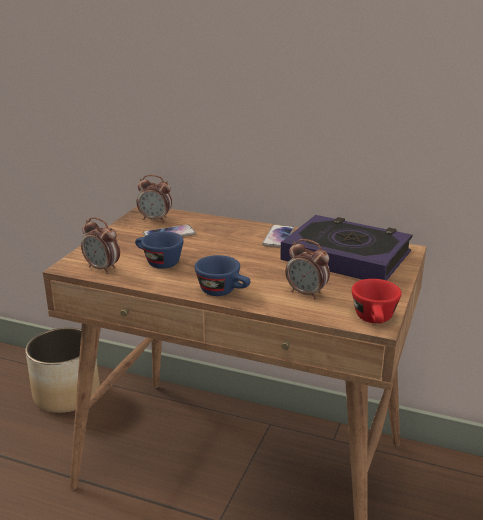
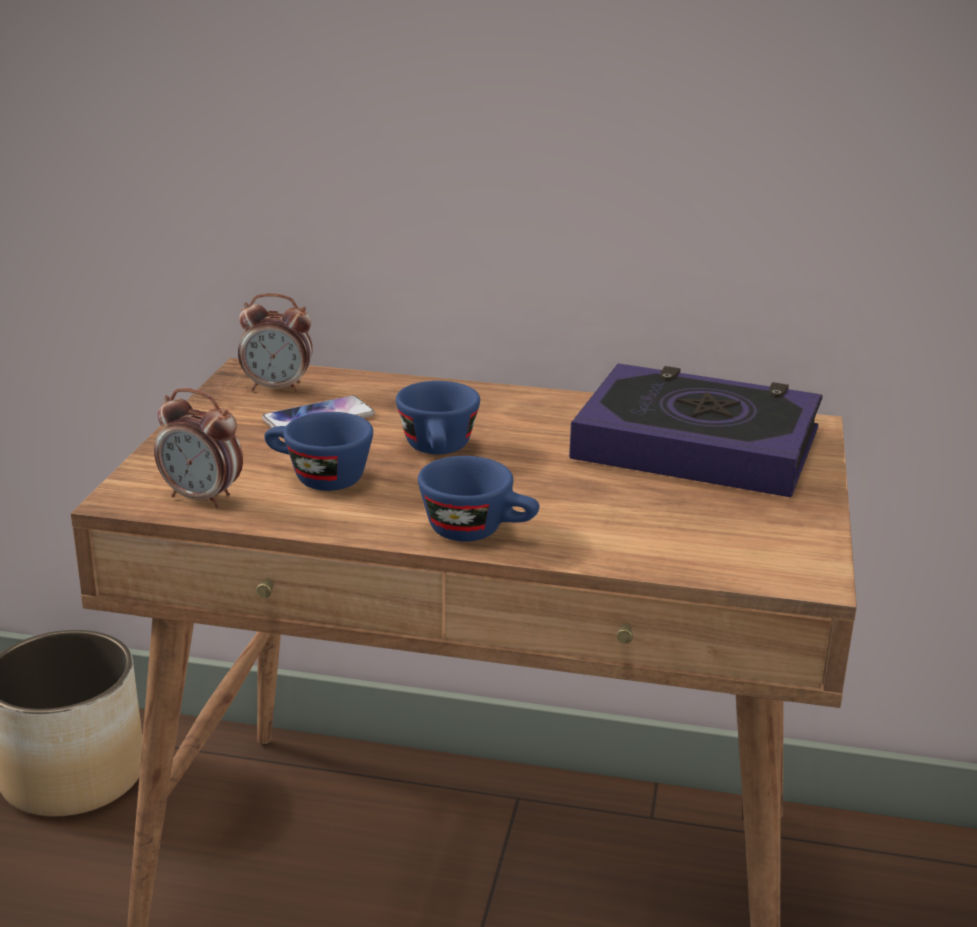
camera: 10 degrees left, 0 degrees up
phone [262,225,294,247] -> none
alarm clock [285,239,330,299] -> none
red cup [352,279,401,323] -> none
none -> blue cup [396,381,480,454]

